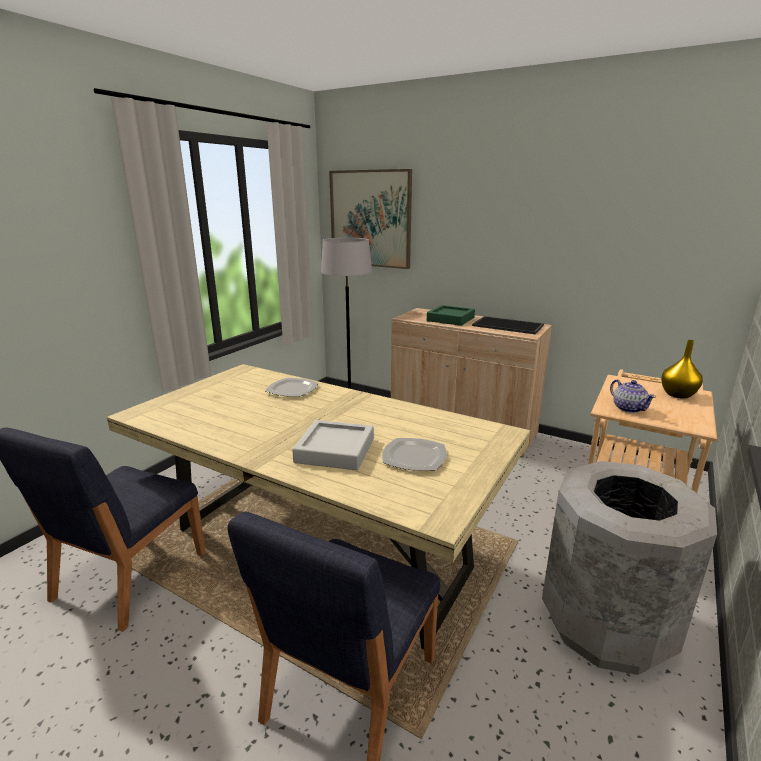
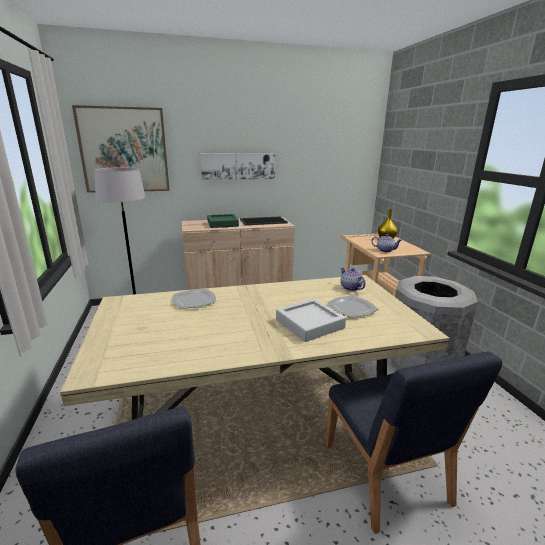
camera: 45 degrees left, 0 degrees up
none -> picture [201,153,275,180]
none -> teapot [340,267,366,291]

